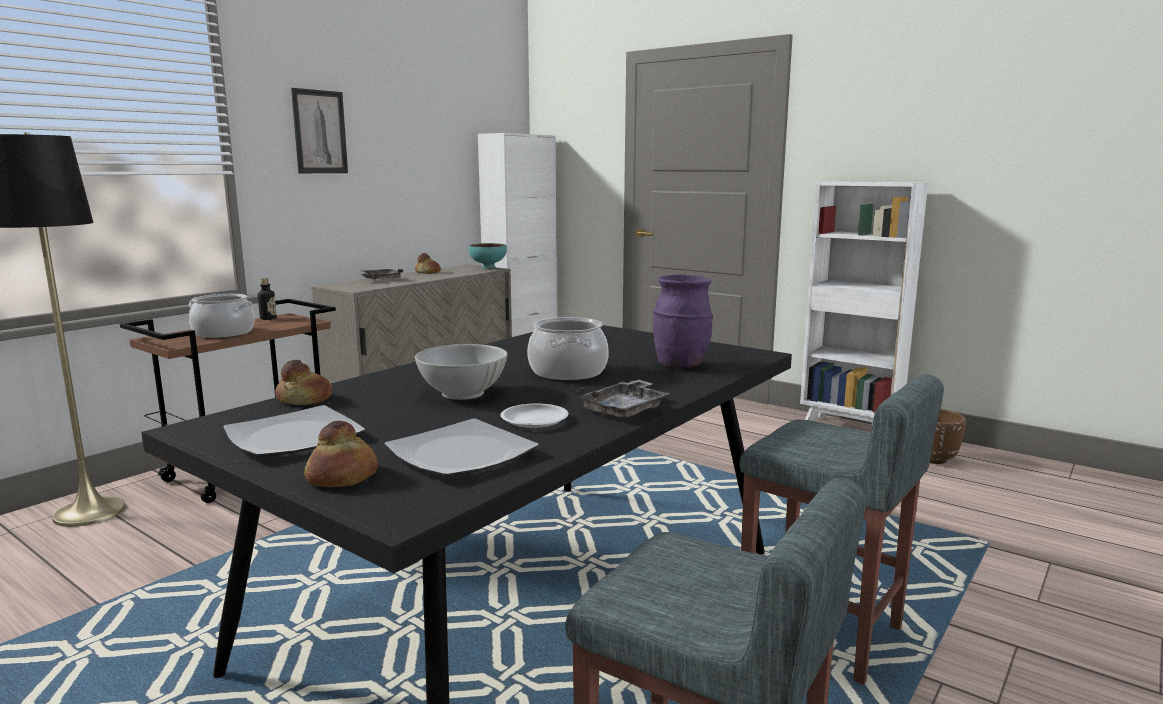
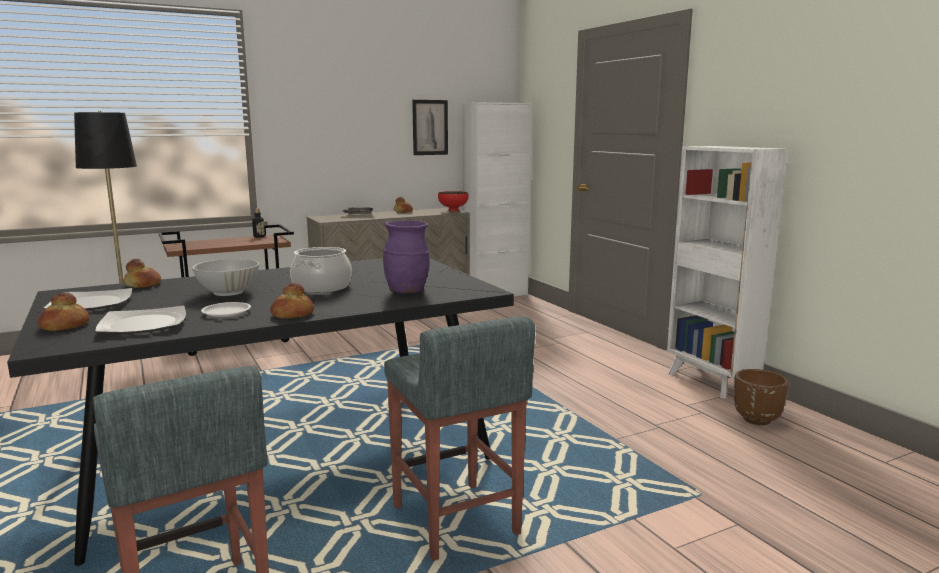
camera: 25 degrees right, 0 degrees up
cooking pot [189,294,255,338] -> none
picture [291,88,348,173] -> picture moved to [412,100,448,155]
turquoise bowl [468,243,507,270] -> red bowl [438,191,469,212]
grey tray [577,380,671,418] -> bread [270,283,314,319]

